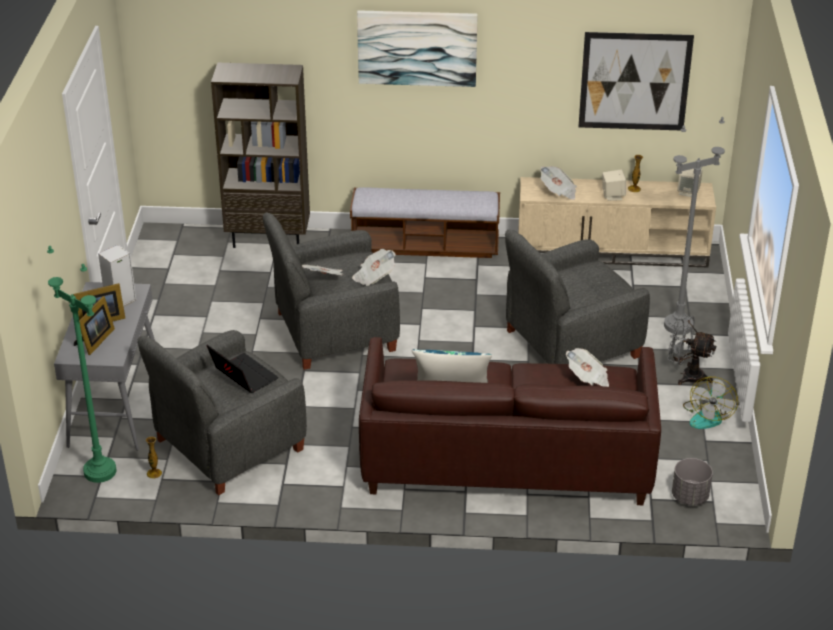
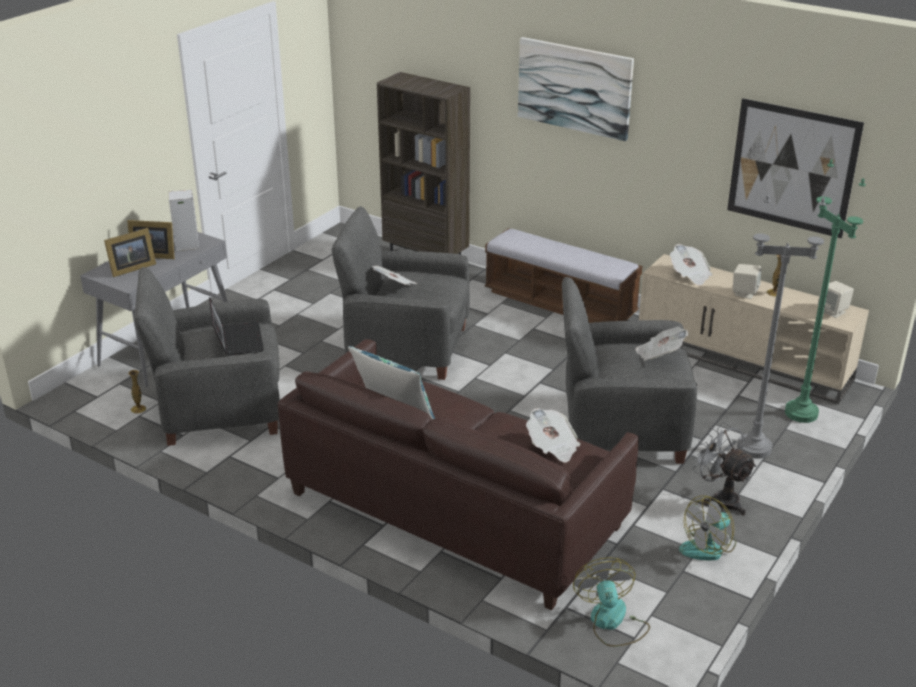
camera: 30 degrees right, 5 degrees down
green floor lamp [47,246,116,483] -> green floor lamp moved to [785,159,866,423]
newspaper [352,249,396,286] -> newspaper moved to [635,327,688,361]
grey planter [672,458,713,505] -> fan [573,557,650,647]

